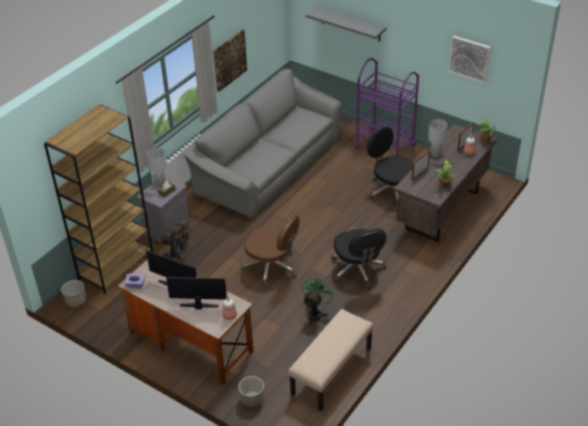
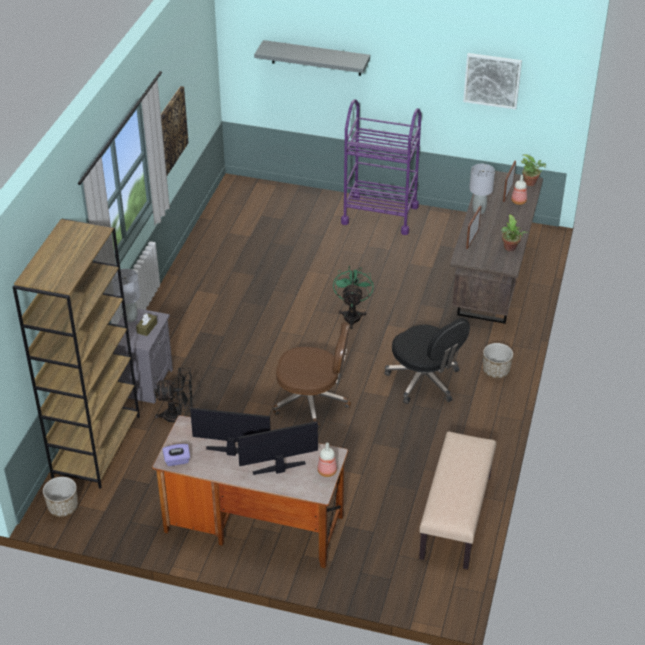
camera: 20 degrees left, 0 degrees up
grey sofa [184,69,342,219] -> none
planter [238,376,264,407] -> planter moved to [483,343,513,378]
green fan [302,275,335,326] -> green fan moved to [333,266,374,329]
black office chair [367,126,413,207] -> none

